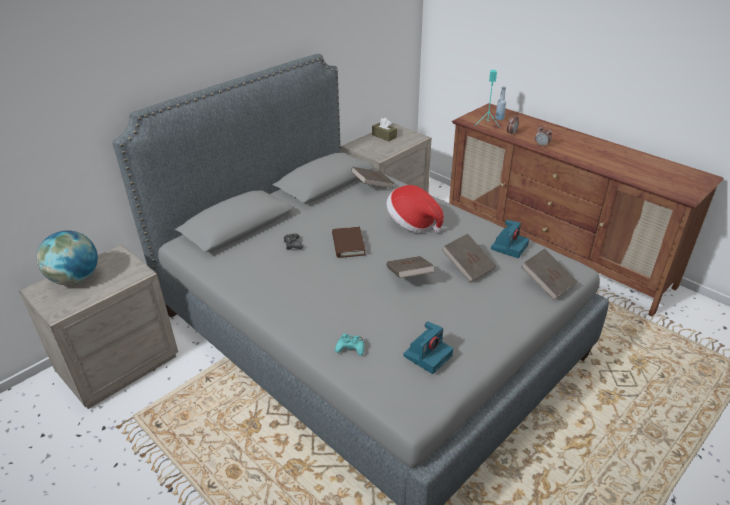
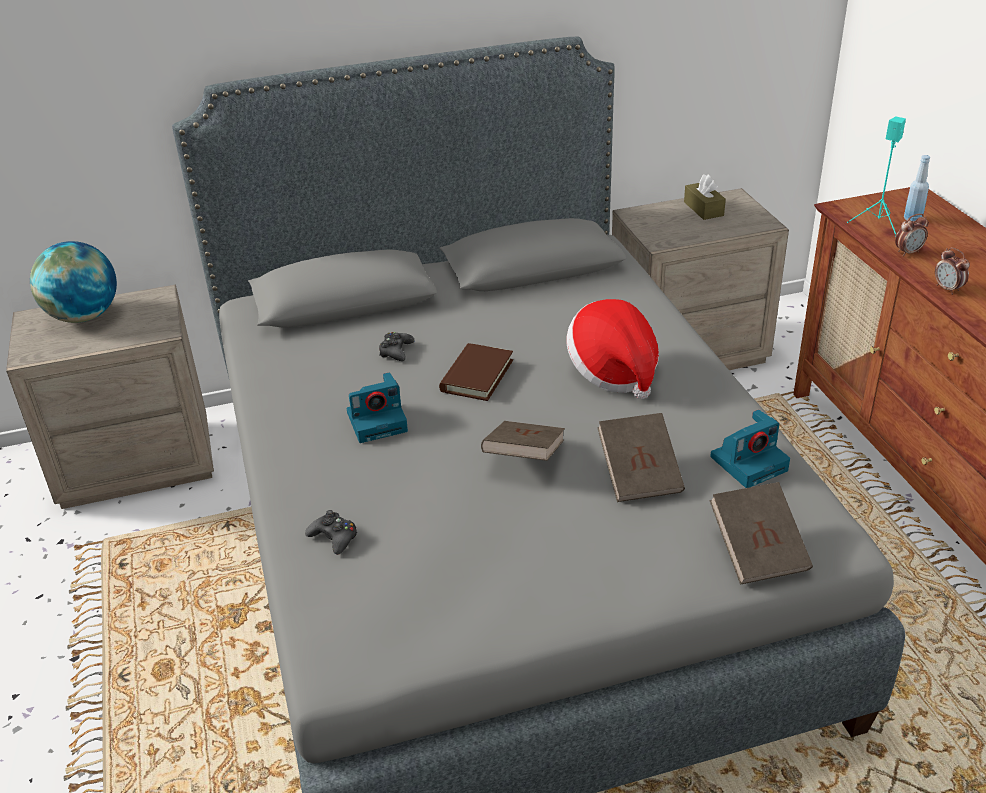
camera: 30 degrees right, 0 degrees up
turquoise game controller [335,334,364,356] -> black game controller [305,510,357,555]
brown book [351,167,395,188] -> none
camera [404,321,453,374] -> camera moved to [347,372,408,443]

